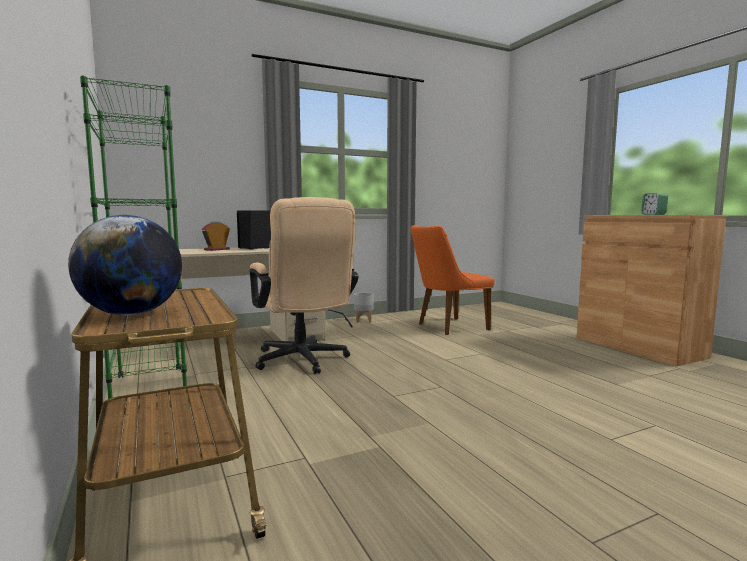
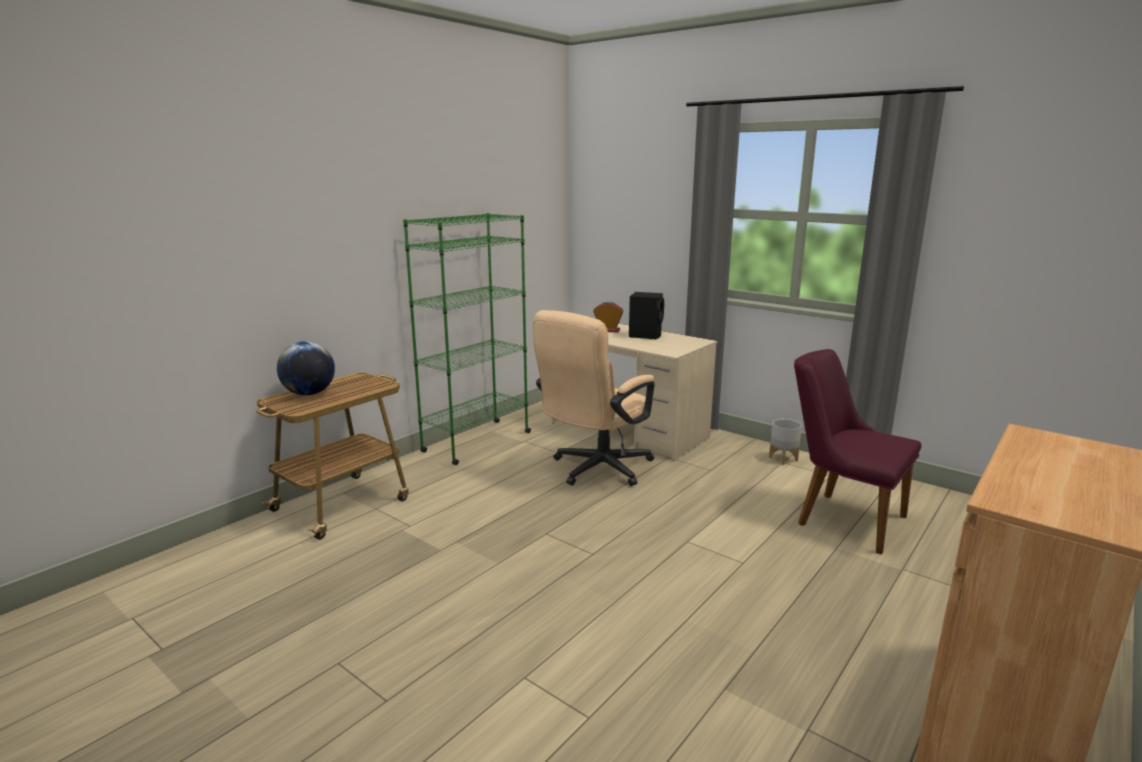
camera: 65 degrees right, 10 degrees up
orange chair [410,225,495,335] -> purple chair [794,349,921,555]
alarm clock [641,193,668,215] -> none

